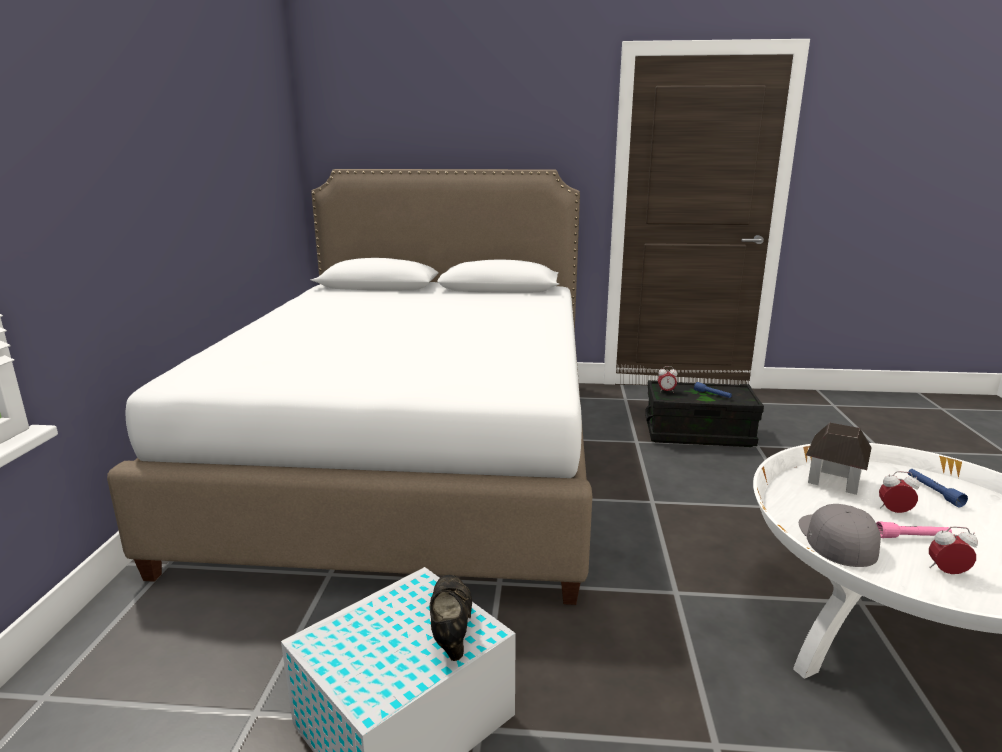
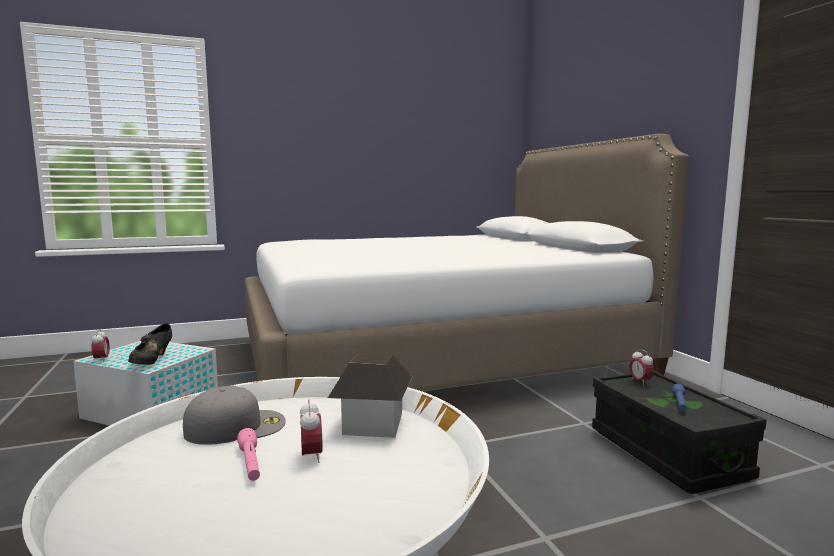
camera: 65 degrees right, 10 degrees down
black shoe [430,575,472,661] -> black shoe turned 120 degrees clockwise [128,323,172,365]
blue flashlight [908,469,968,507] -> none
alarm clock [929,526,978,574] -> alarm clock moved to [91,329,110,362]

